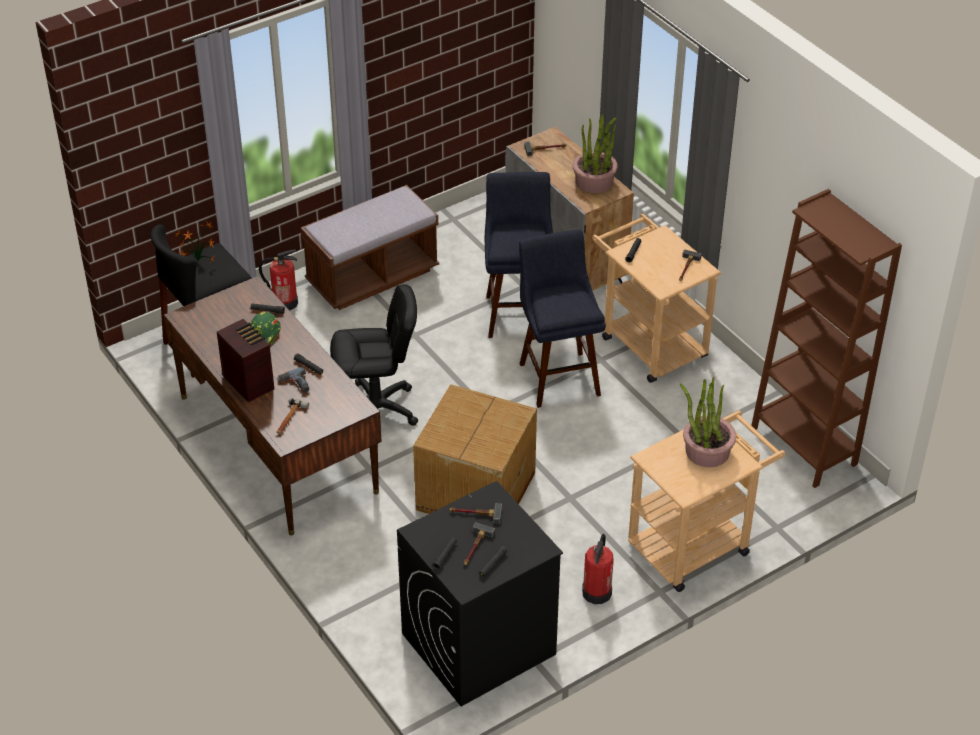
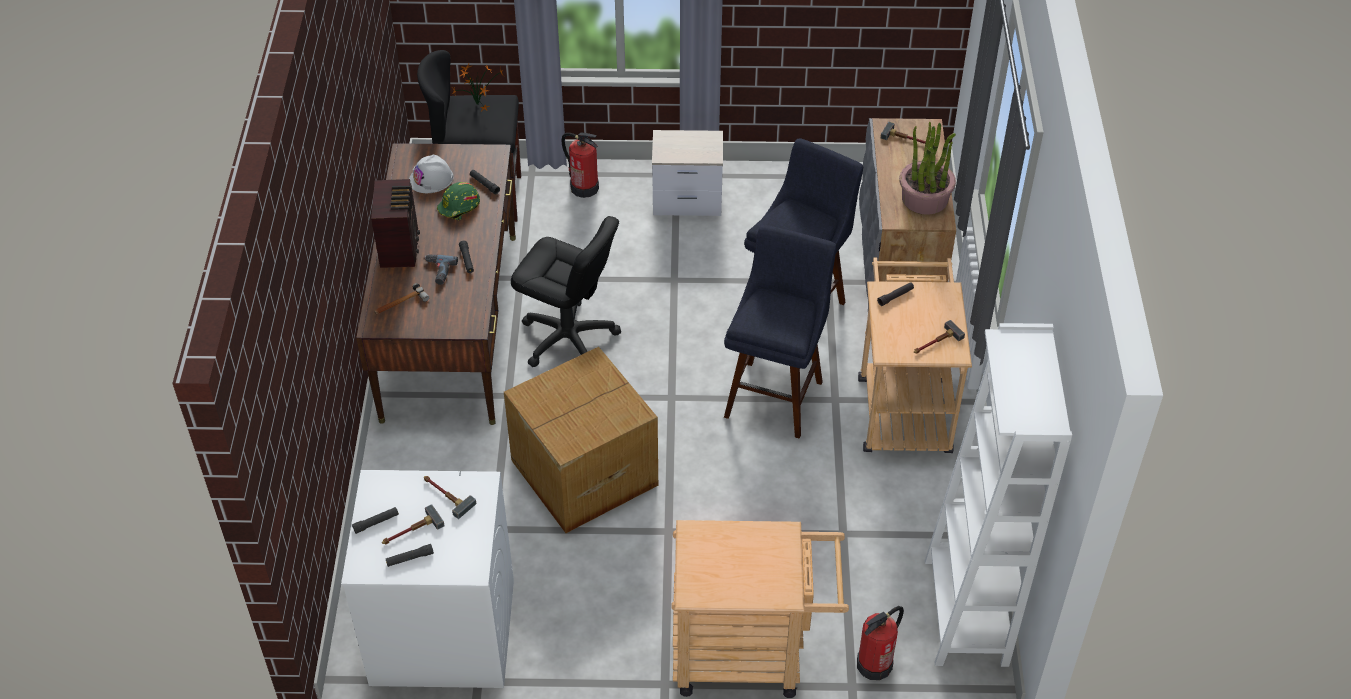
camera: 35 degrees right, 5 degrees up
brown bench [301,185,439,310] -> nightstand [652,130,723,216]
black washing machine [397,481,563,707] -> white washing machine [341,470,514,688]
fire extinguisher [582,534,614,604] -> fire extinguisher moved to [857,606,904,680]
potted plant [680,377,736,467] -> none
brown bookcase [751,189,902,488] -> white bookcase [925,323,1072,667]
none -> white hard hat [409,155,454,193]

